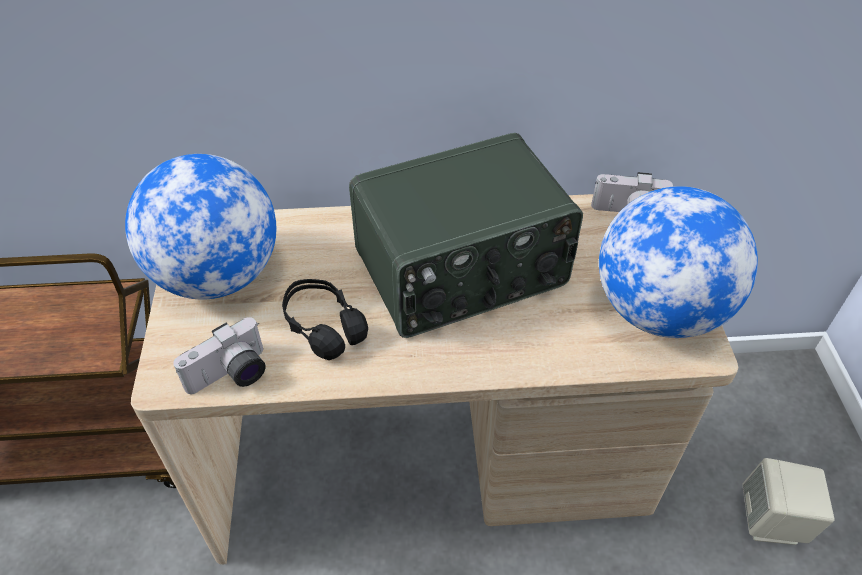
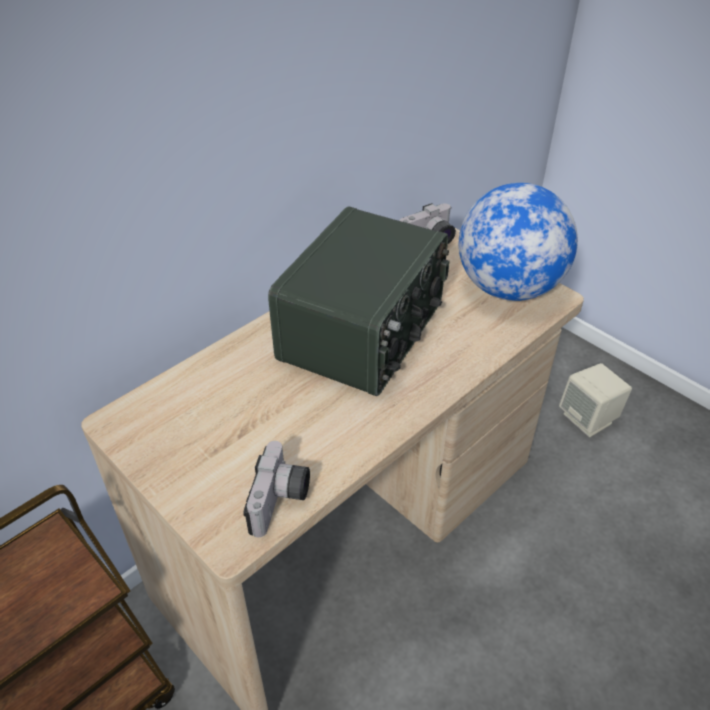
camera: 40 degrees left, 5 degrees down
globe [125,154,276,300] -> none
black headphones [282,279,368,360] -> none

